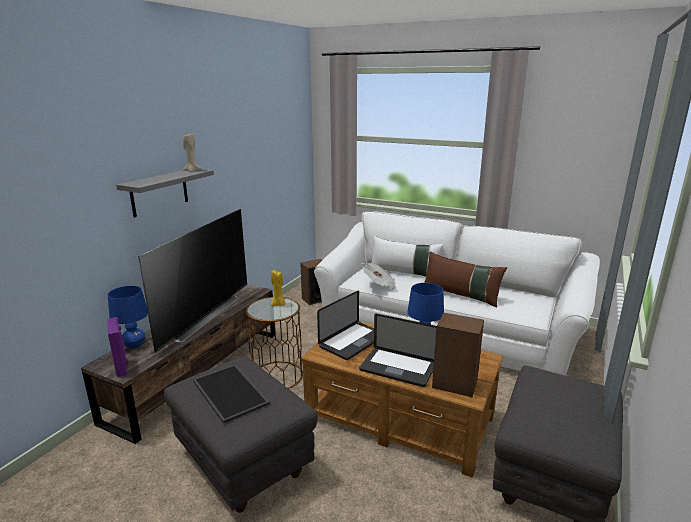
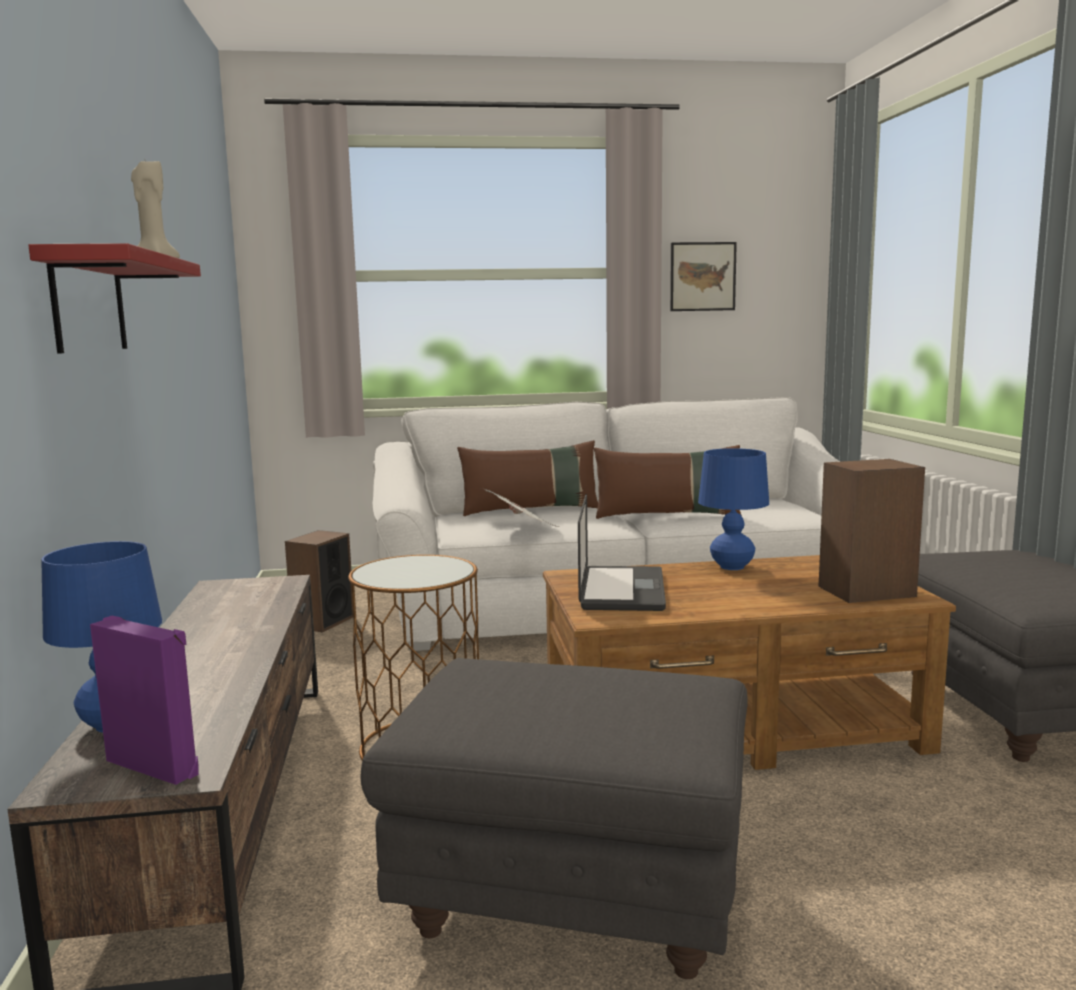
camera: 35 degrees left, 10 degrees down
grey shelf [116,169,214,217] -> red shelf [28,243,201,354]
television [138,209,247,353] -> none
tray [193,364,270,424] -> none
yellow candle [271,270,285,306] -> none
laptop [359,314,436,387] -> none
white pillow [371,236,444,276] -> brown pillow [457,440,598,516]
none -> picture [670,242,737,311]

